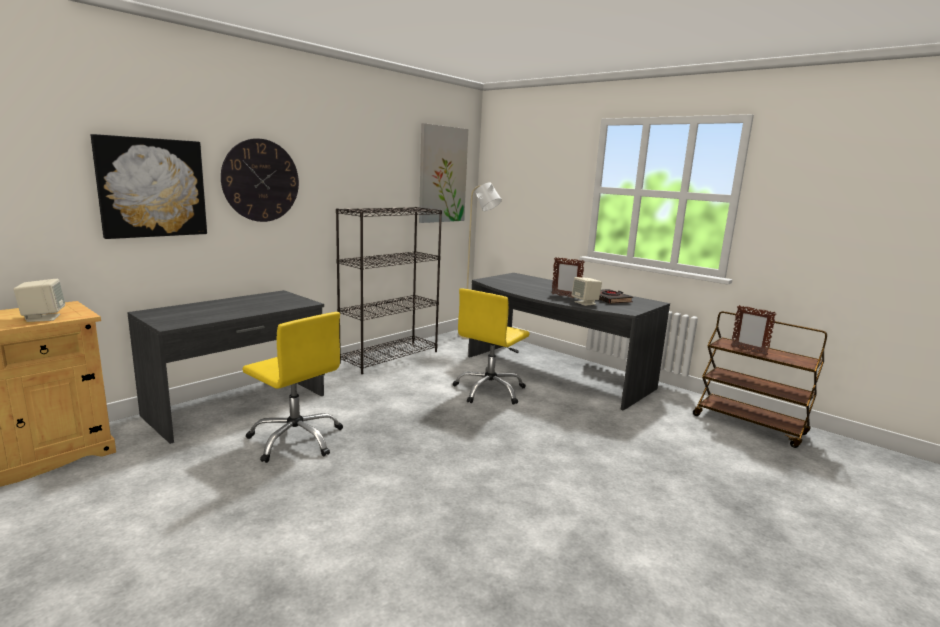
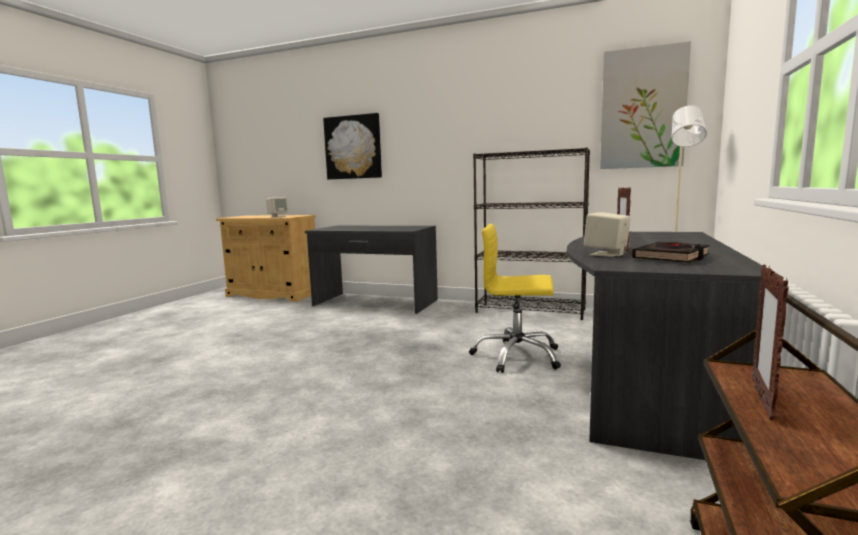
camera: 70 degrees right, 5 degrees down
wall clock [221,138,299,222] -> none
yellow office chair [243,312,343,463] -> none

